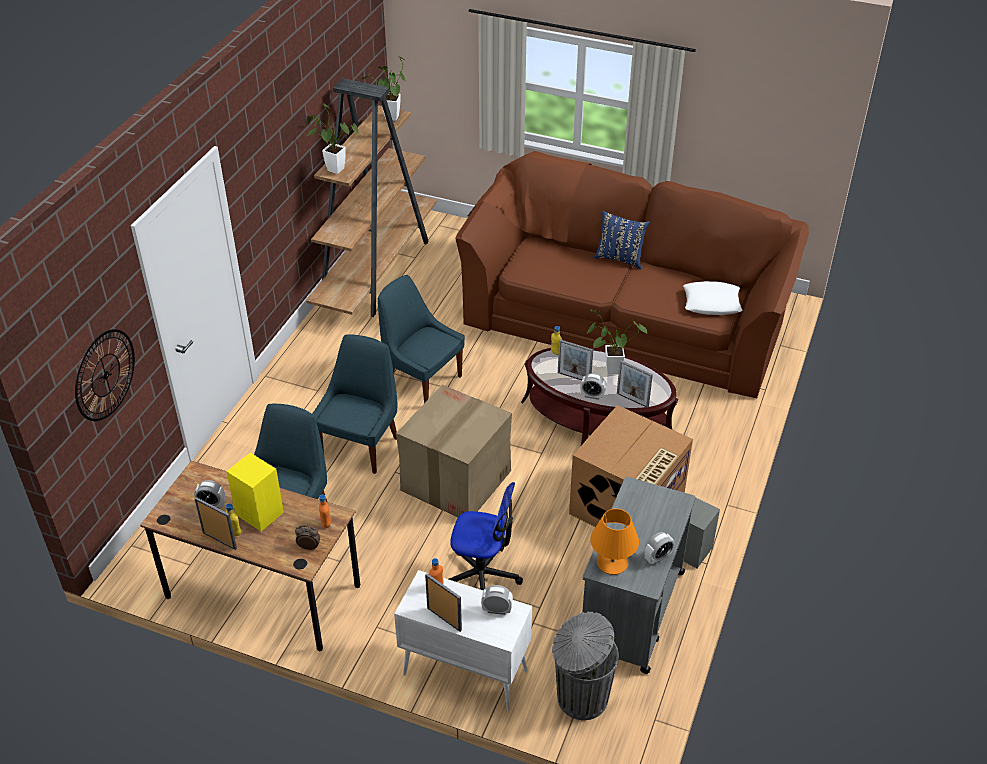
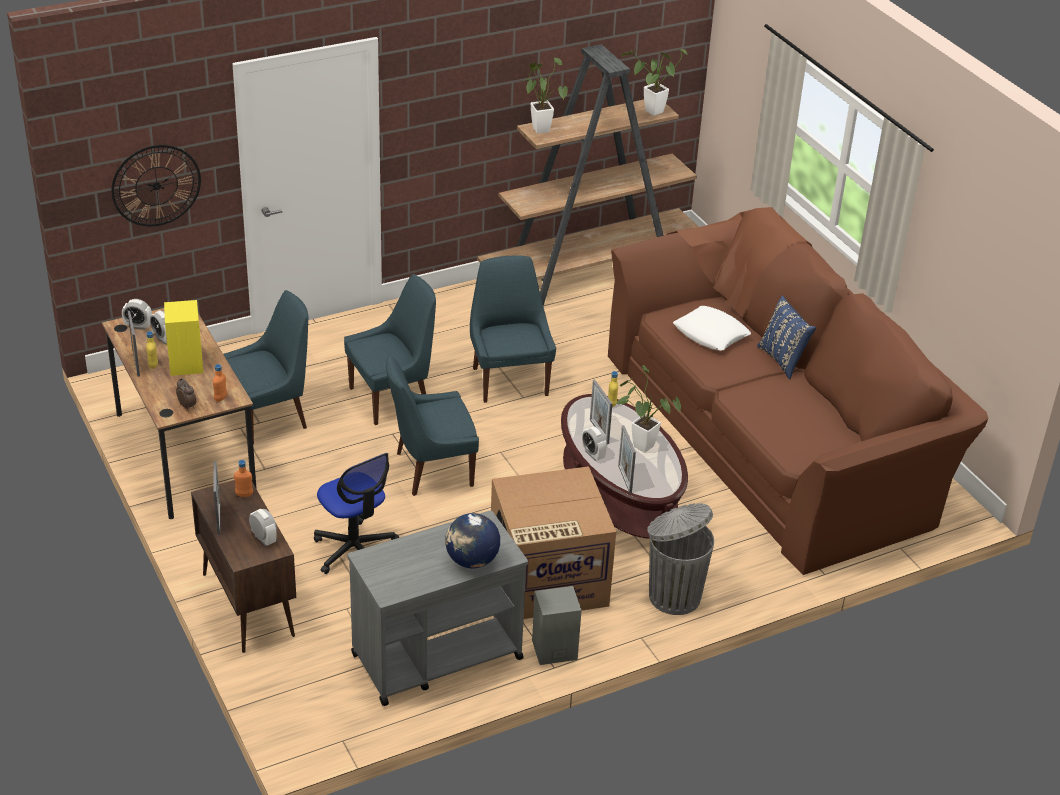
camera: 40 degrees right, 5 degrees down
white cabinet [394,570,532,711] -> brown cabinet [191,480,296,653]
cardboard box [396,384,512,517] -> blue chair [386,355,479,496]
grey trash can [552,612,619,720] -> grey trash can moved to [647,503,714,615]
orange table lamp [590,509,639,575] -> none
alarm clock [645,532,674,564] -> alarm clock moved to [122,299,152,330]
white pillow [683,281,743,315] -> white pillow moved to [673,306,751,351]
none -> globe [445,513,500,568]

